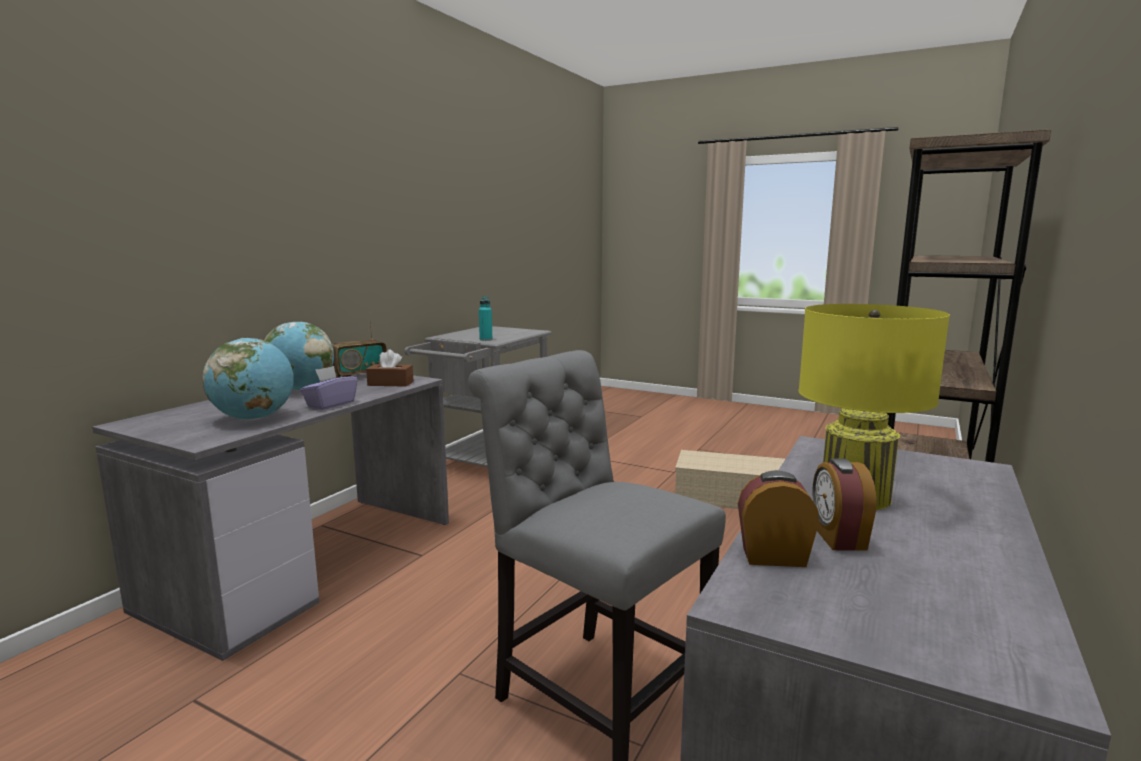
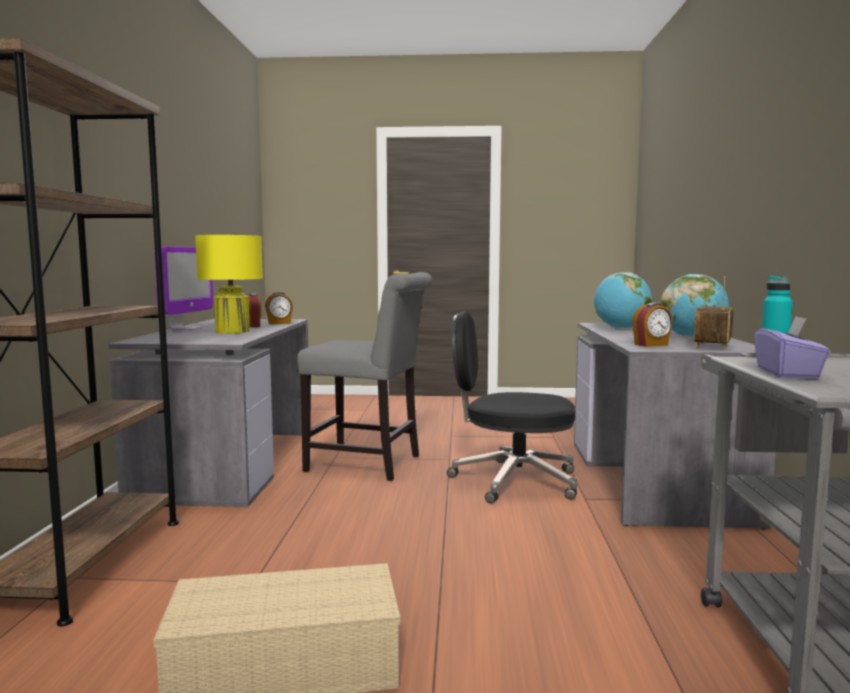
camera: 155 degrees right, 5 degrees down
purple tissue box [300,366,358,410] -> purple tissue box moved to [754,316,831,379]
brown tissue box [366,350,414,387] -> alarm clock [632,303,673,347]
none -> monitor [154,246,213,331]
none -> black office chair [447,311,577,504]

